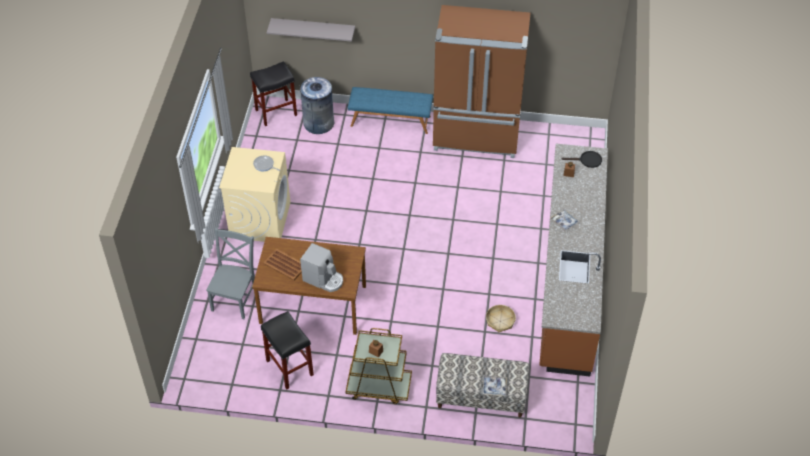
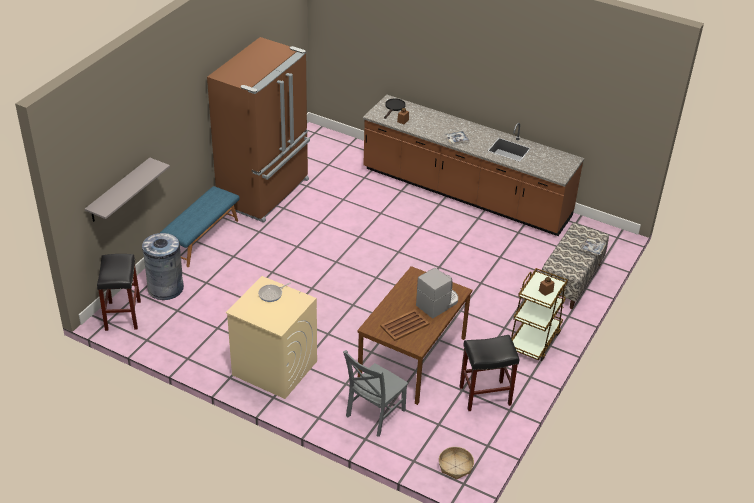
camera: 70 degrees left, 10 degrees down
grey chair [206,228,255,319] -> grey chair turned 90 degrees counterclockwise [343,350,408,437]
basket [486,305,516,332] -> basket moved to [439,447,474,480]

